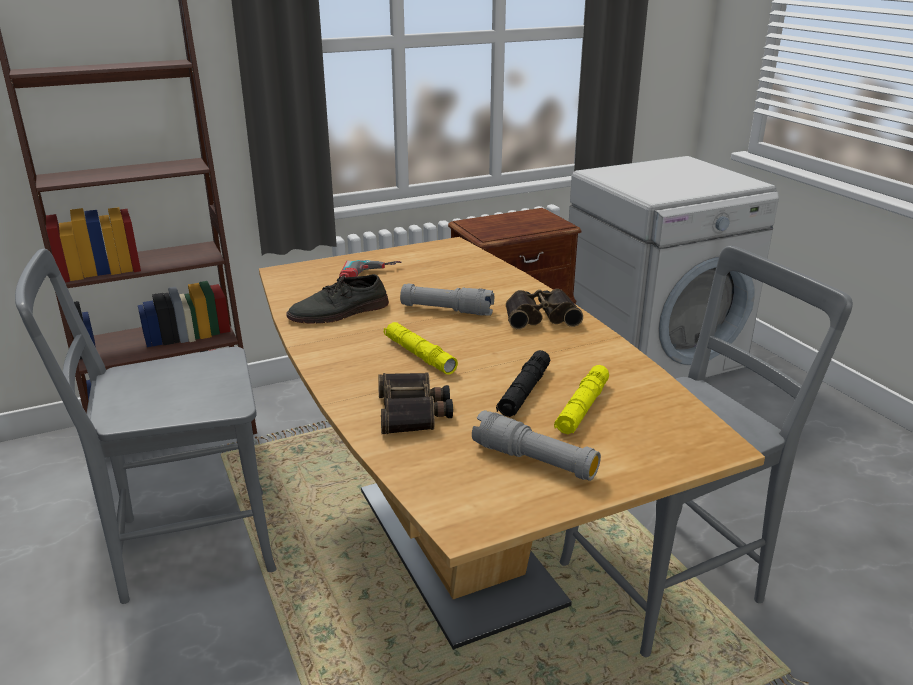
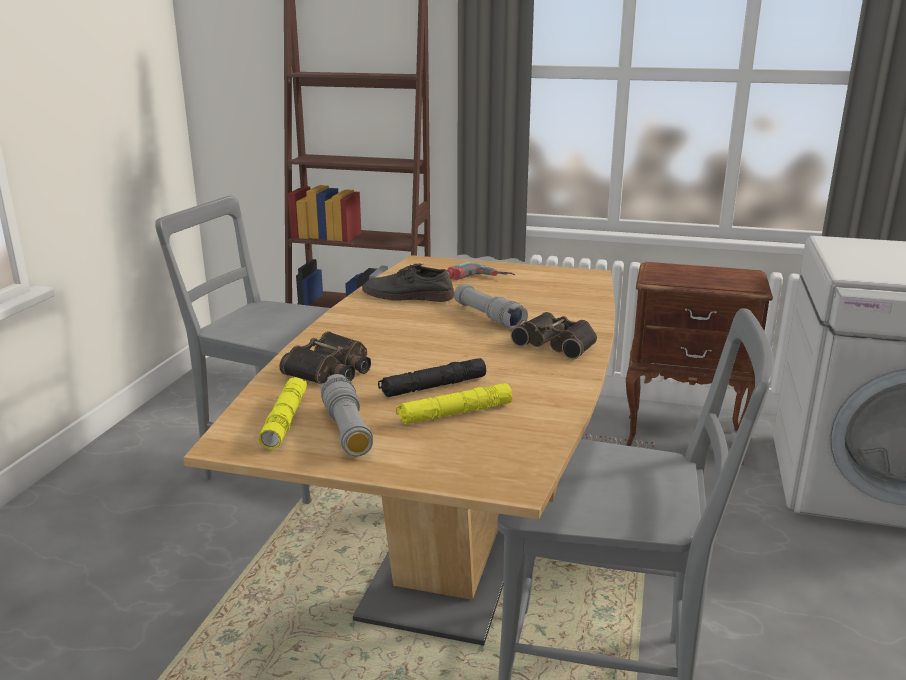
camera: 40 degrees right, 5 degrees down
yellow flashlight [384,322,458,374] -> yellow flashlight moved to [259,377,307,449]

